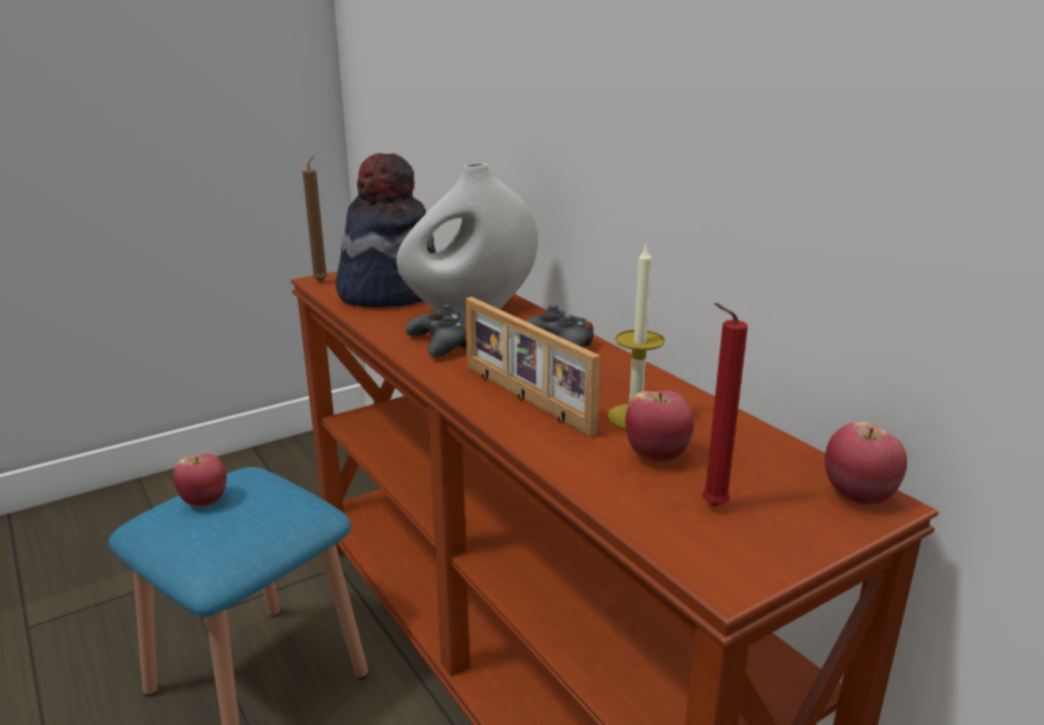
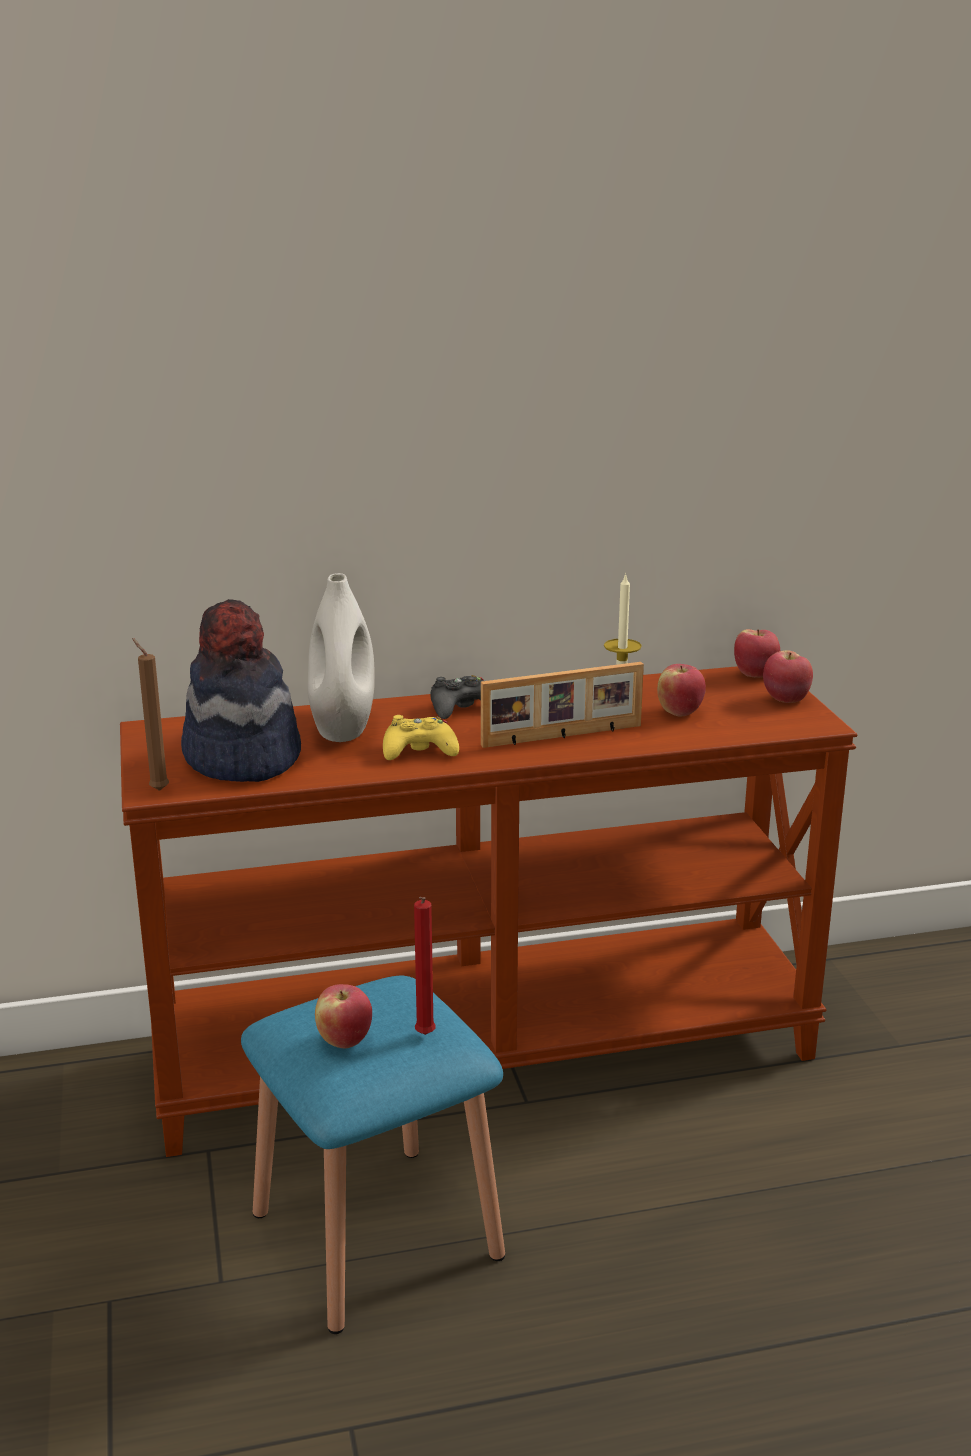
camera: 70 degrees left, 0 degrees up
black game controller [406,304,467,357] -> yellow game controller [383,715,459,760]
red candle [702,303,748,506] -> red candle moved to [414,897,435,1035]
none -> apple [763,650,813,703]

